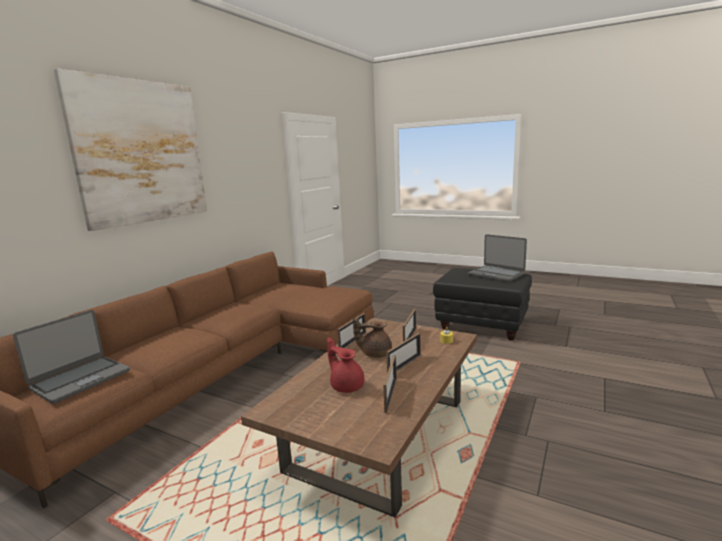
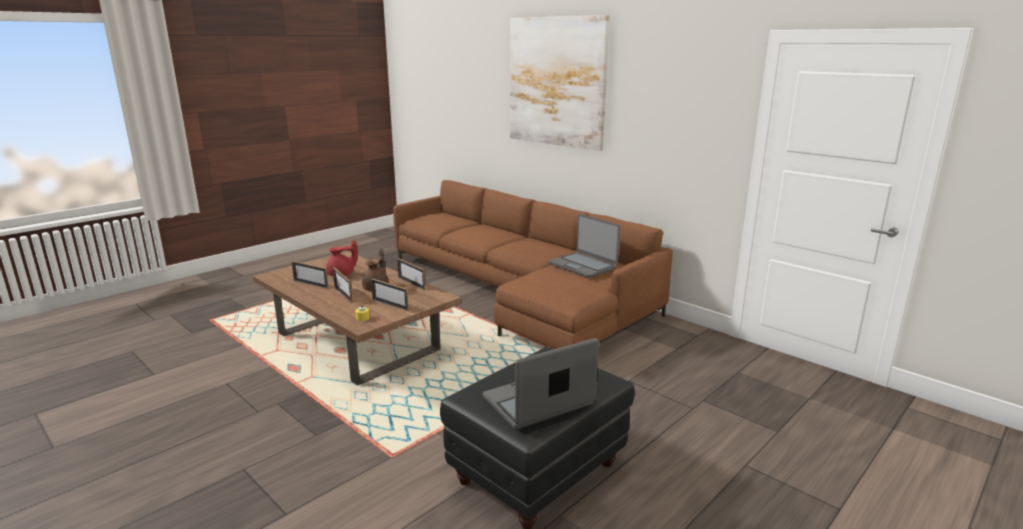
camera: 105 degrees right, 5 degrees up
laptop [13,310,130,404] -> laptop moved to [549,214,620,278]

